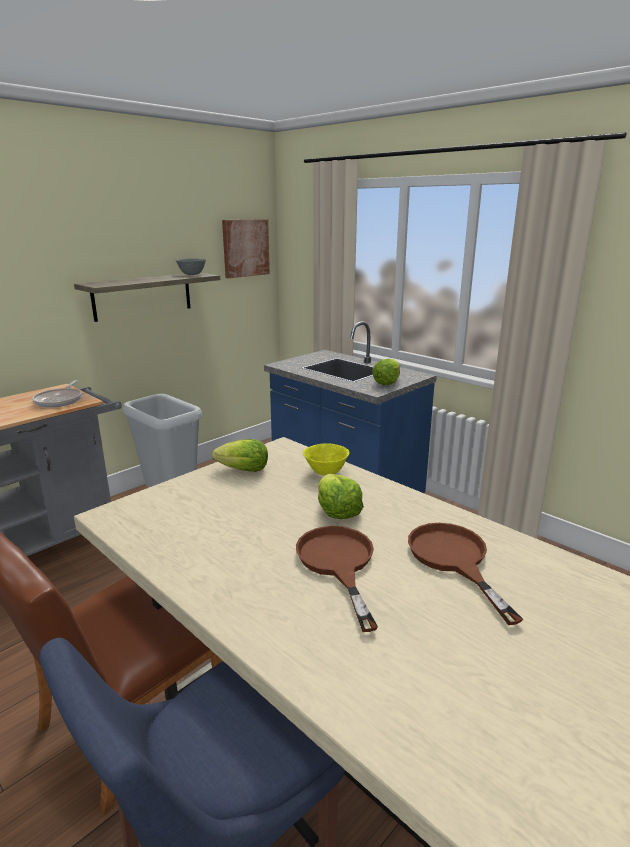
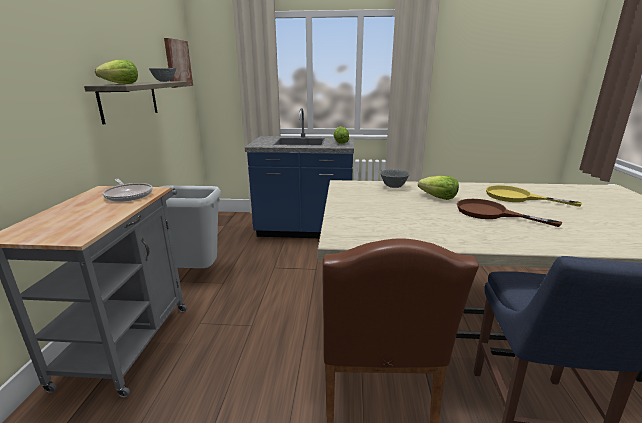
camera: 40 degrees left, 0 degrees up
lettuce [212,439,268,472] -> lettuce moved to [95,60,138,84]
yellow bowl [303,443,349,476] -> grey bowl [380,169,410,188]
brown frying pan [408,523,523,625] -> yellow frying pan [486,185,583,207]

